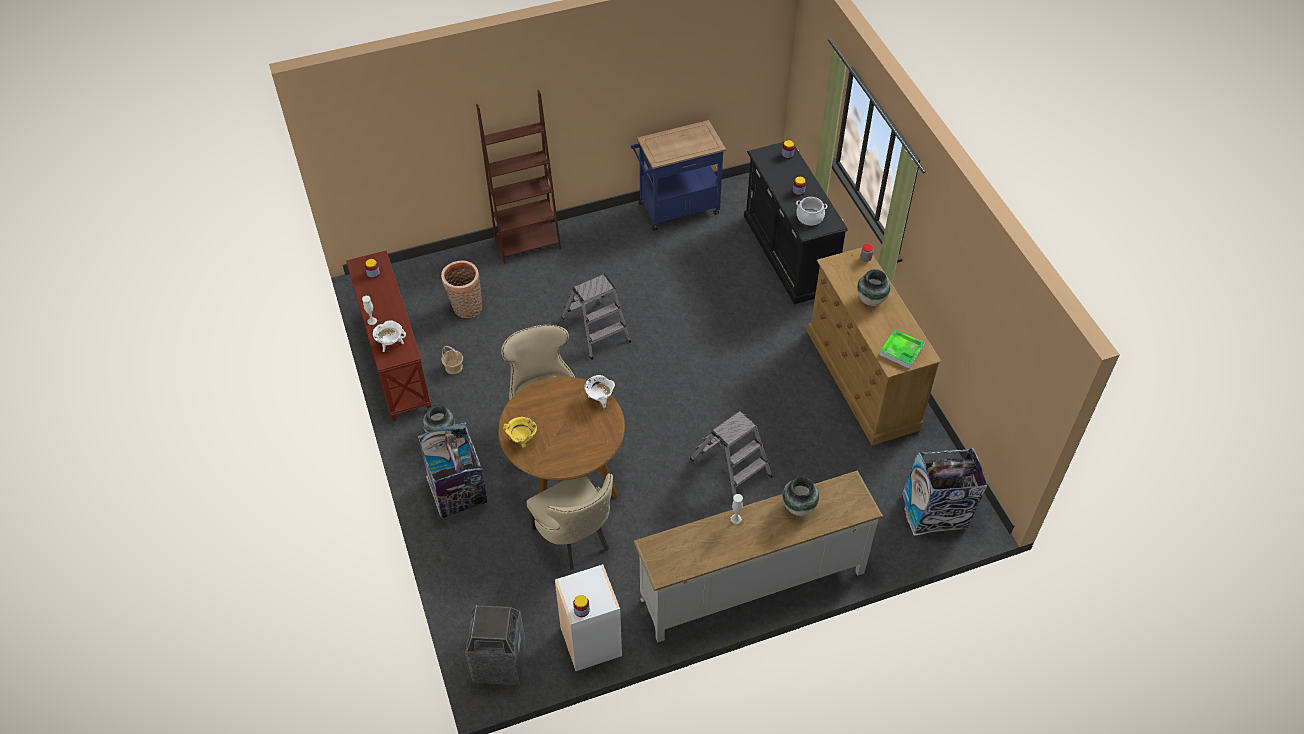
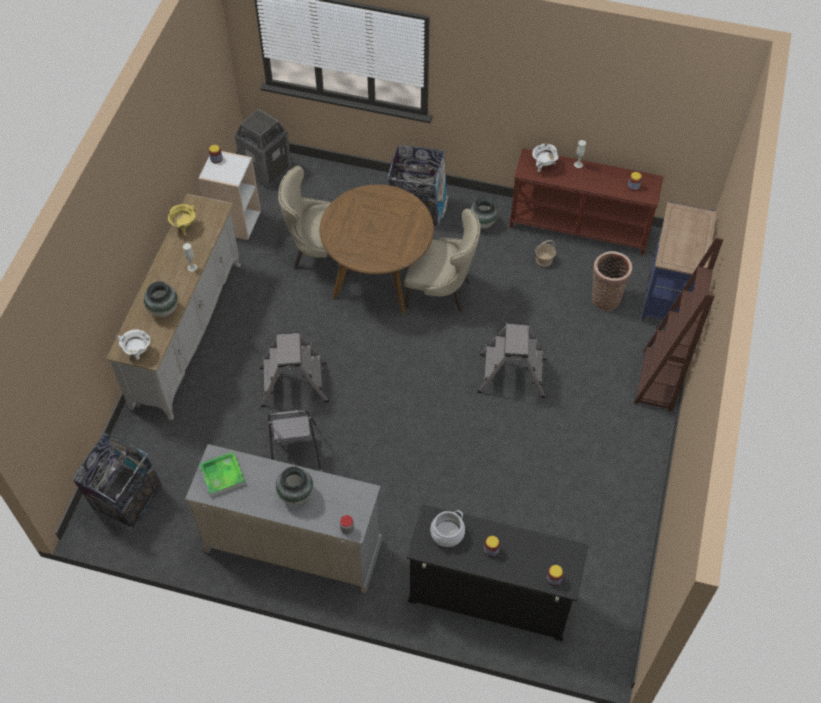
camera: 125 degrees right, 5 degrees up
yellow cooking pot [503,417,537,448] -> yellow cooking pot moved to [168,204,196,236]
white cooking pot [585,375,615,409] -> white cooking pot moved to [118,329,150,360]
blue cart [631,120,726,231] -> blue cart moved to [641,201,717,321]
brown dresser [807,247,941,445] -> grey dresser [185,444,382,593]
none -> grey step ladder [268,410,323,472]

